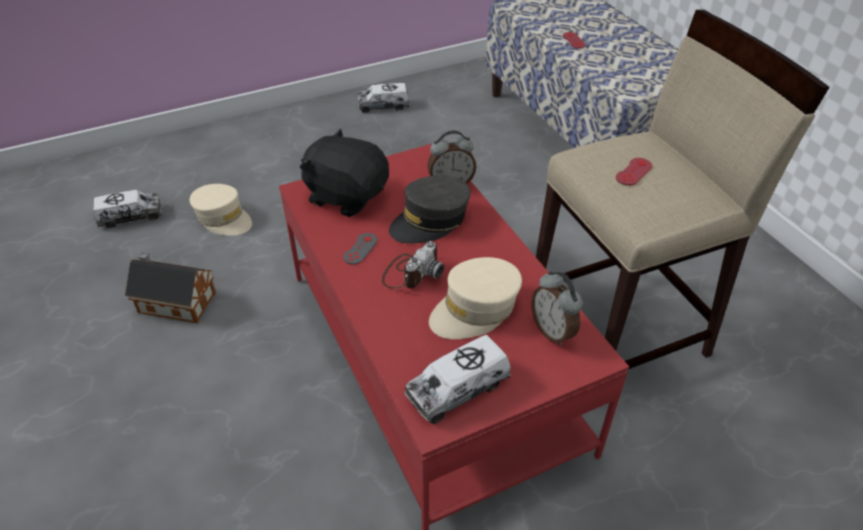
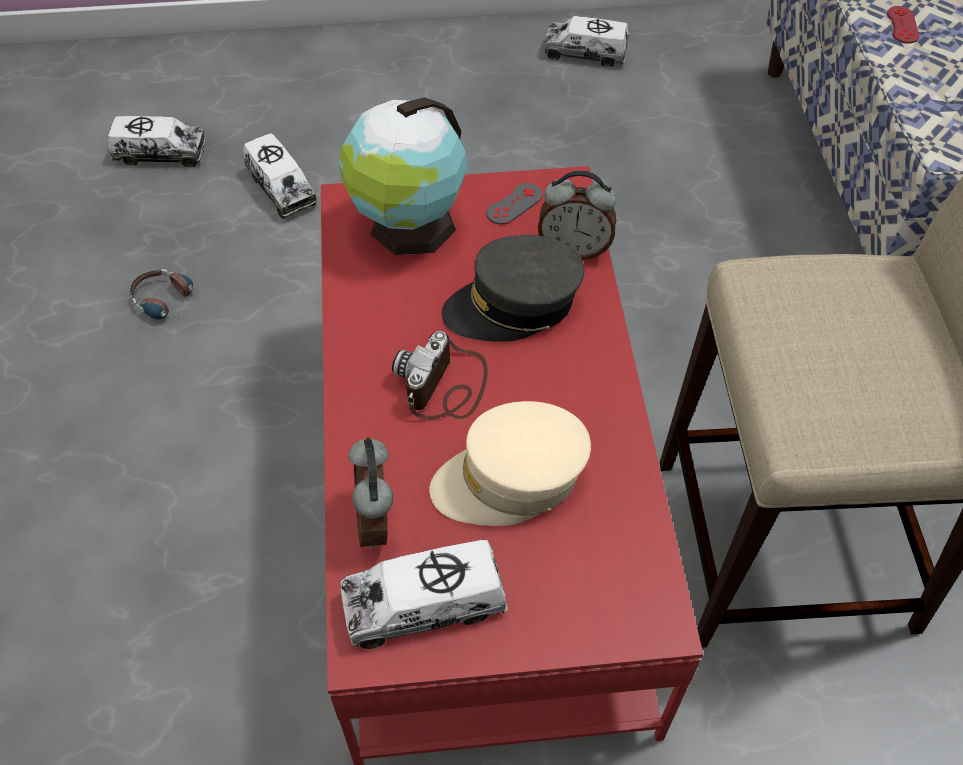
camera: 20 degrees right, 10 degrees up
toy house [125,252,216,323] -> headphones [130,269,193,323]
beige cap [190,184,252,236] -> toy truck [243,133,317,218]
black plush toy [300,129,389,217] -> globe [338,97,467,255]
grey game controller [343,233,378,265] -> grey game controller moved to [486,183,543,225]
camera [382,241,444,289] -> camera turned 150 degrees clockwise [392,331,488,419]
alarm clock [531,271,583,346] -> alarm clock moved to [348,437,393,549]
red game controller [616,158,652,186] -> none

